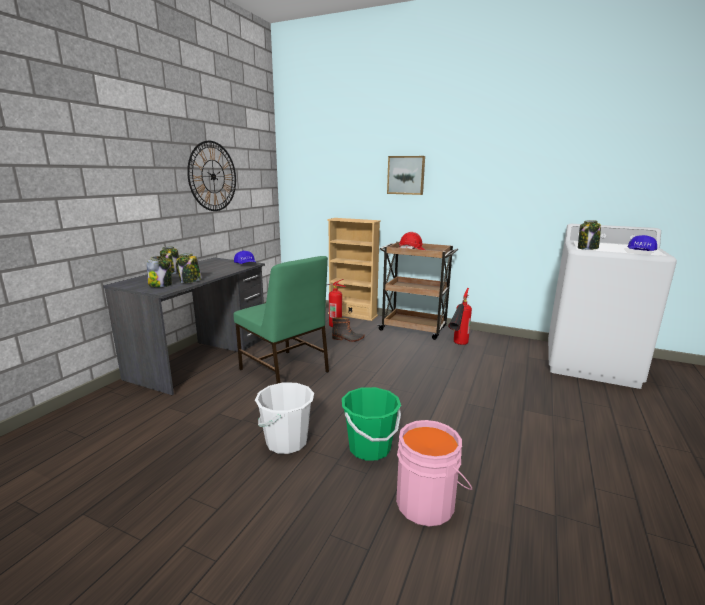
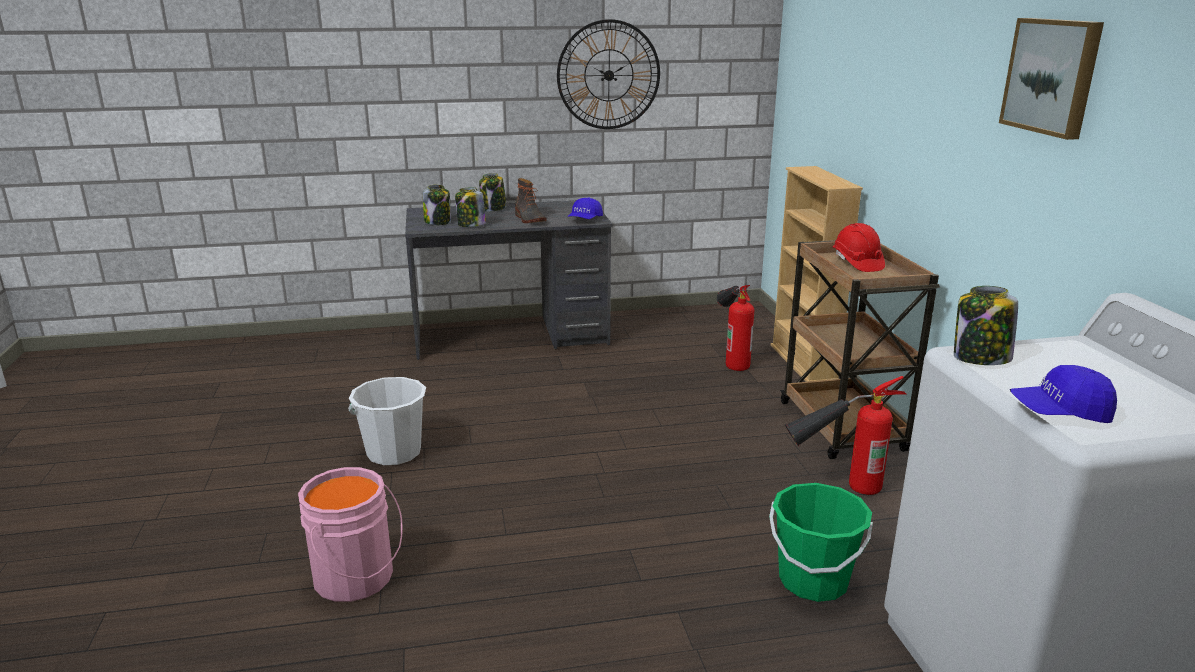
camera: 55 degrees right, 5 degrees up
green chair [234,256,329,384] -> none
boot [332,318,365,342] -> boot moved to [515,178,547,223]
green bucket [342,387,401,461] -> green bucket moved to [769,483,873,602]
picture [387,156,425,195] -> picture moved to [999,18,1104,140]

